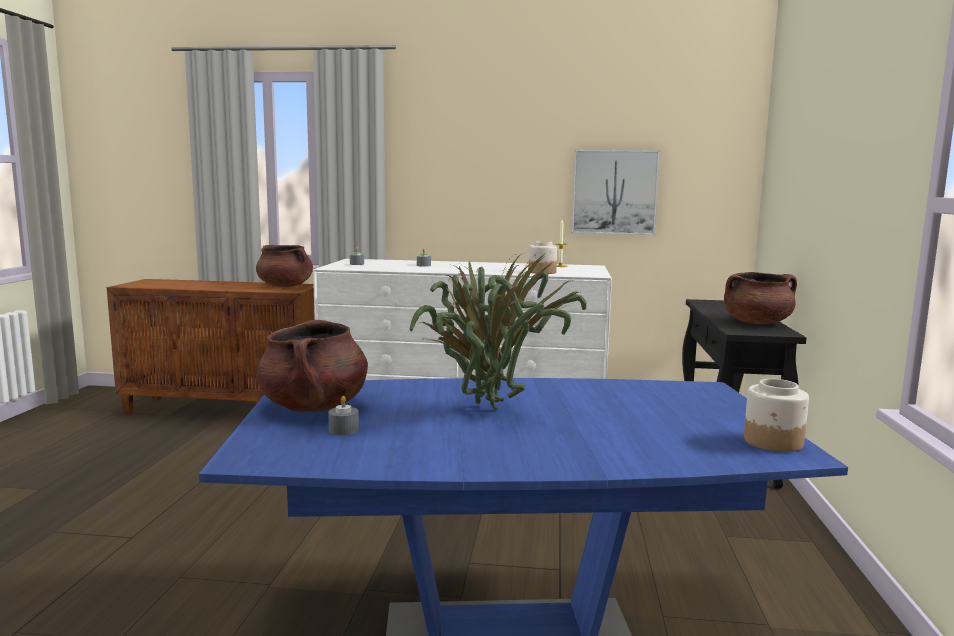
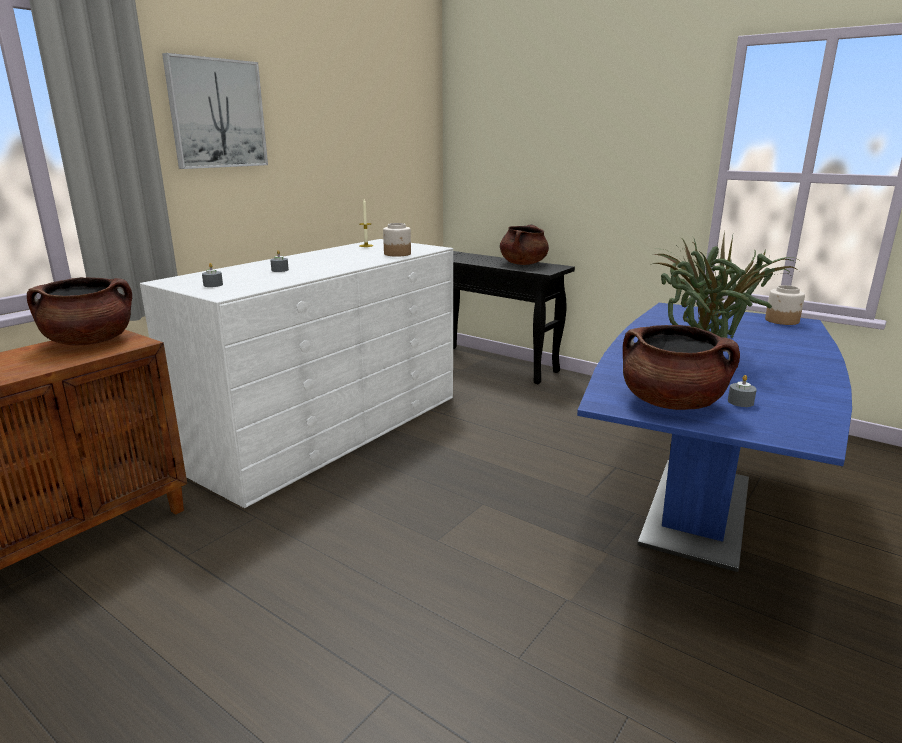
camera: 60 degrees left, 10 degrees up
picture [572,150,660,235] -> picture moved to [162,53,268,169]

